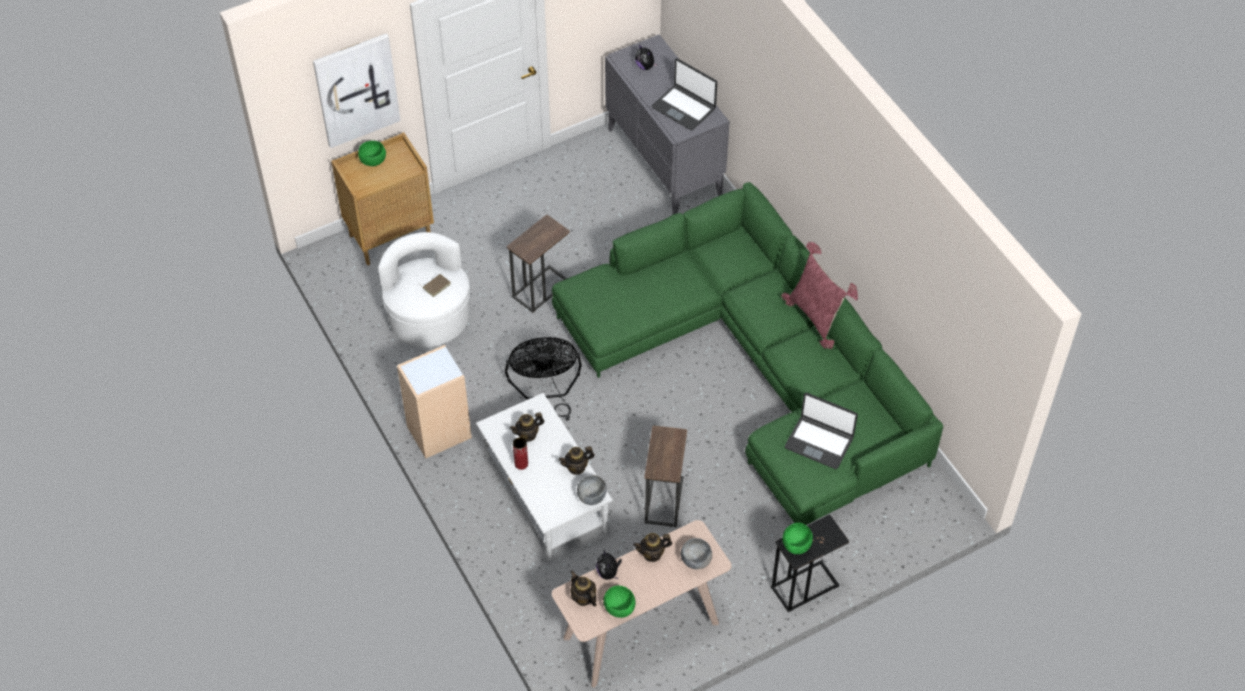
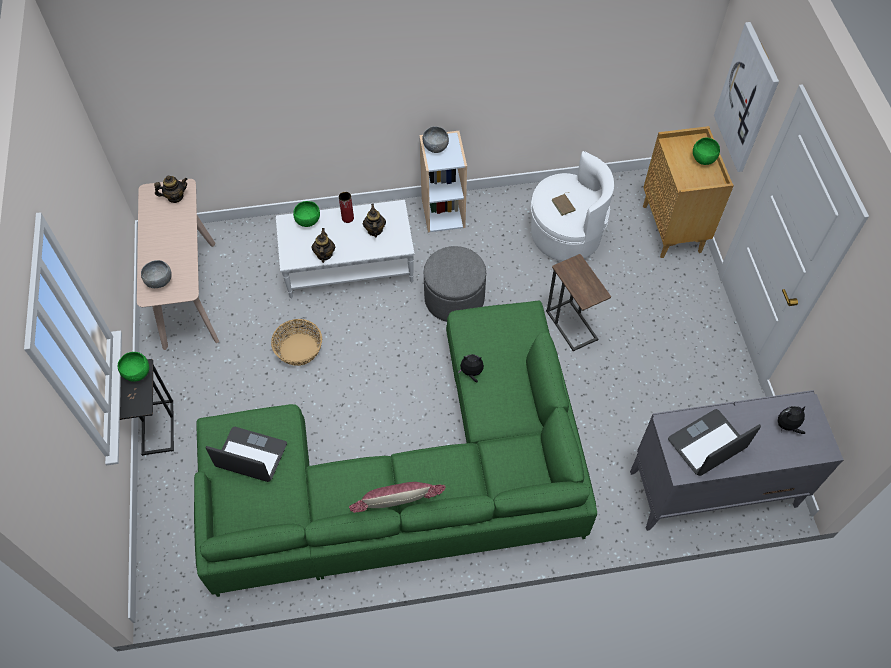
camera: 110 degrees right, 5 degrees up
black fan [505,337,581,421] -> grey ottoman [423,246,486,322]
grey bowl [577,475,607,505] -> grey bowl moved to [422,126,449,153]
plush toy [596,549,622,580] -> plush toy moved to [458,354,484,382]
green bowl [603,586,636,618] -> green bowl moved to [293,201,320,227]
teapot [633,533,672,562] -> none
brown side table [644,425,687,527] -> basket [271,319,322,366]
laptop [785,393,858,469] -> laptop turned 60 degrees clockwise [206,427,287,482]

